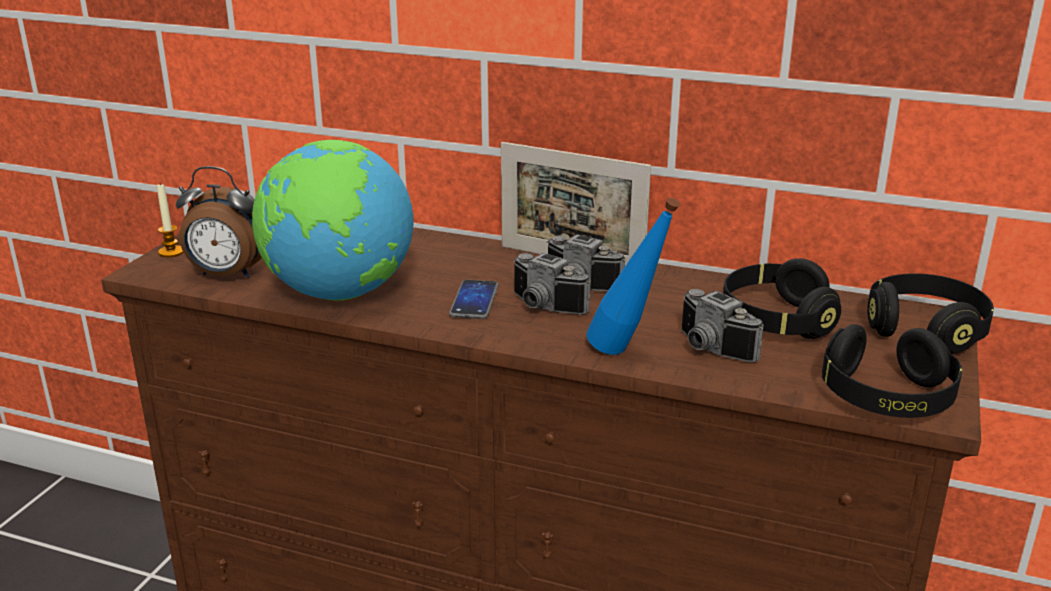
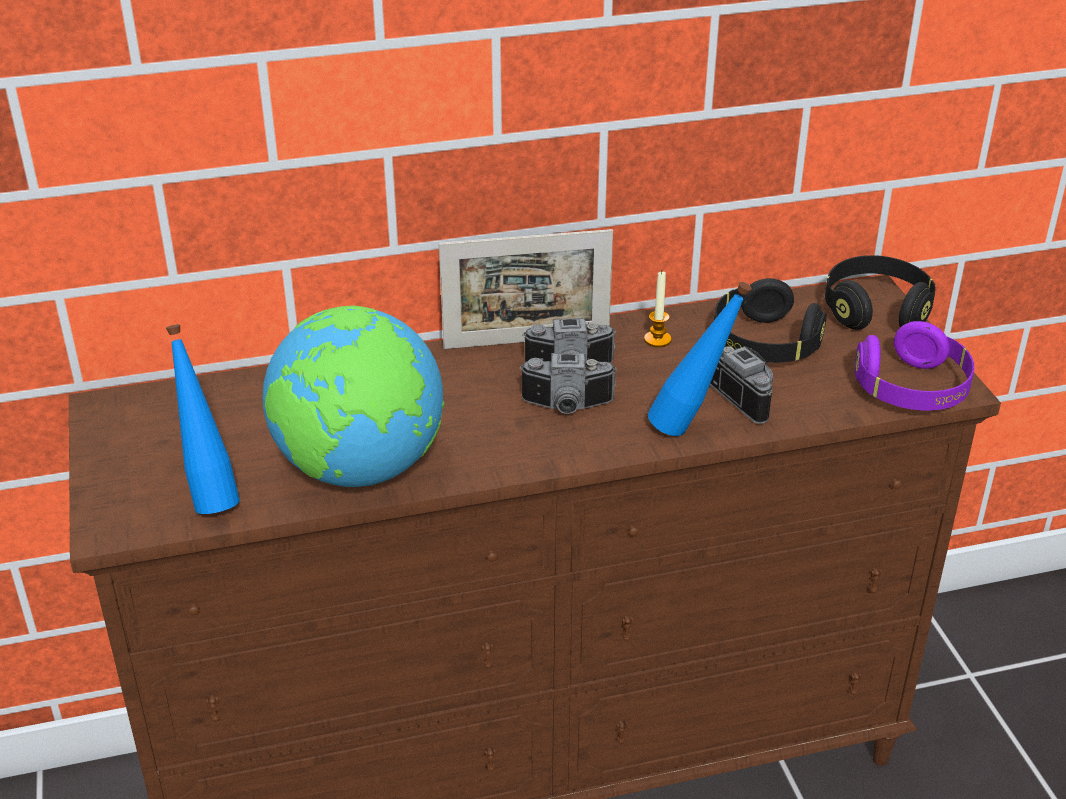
camera: 35 degrees left, 10 degrees up
candle [157,184,184,257] -> candle moved to [644,272,672,347]
alarm clock [176,166,262,278] -> blue bottle [166,324,240,514]
phone [449,280,498,319] -> none
camera [681,289,764,362] -> camera turned 135 degrees counterclockwise [710,346,773,424]
black headphones [822,324,962,418] -> purple headphones [855,321,975,411]

